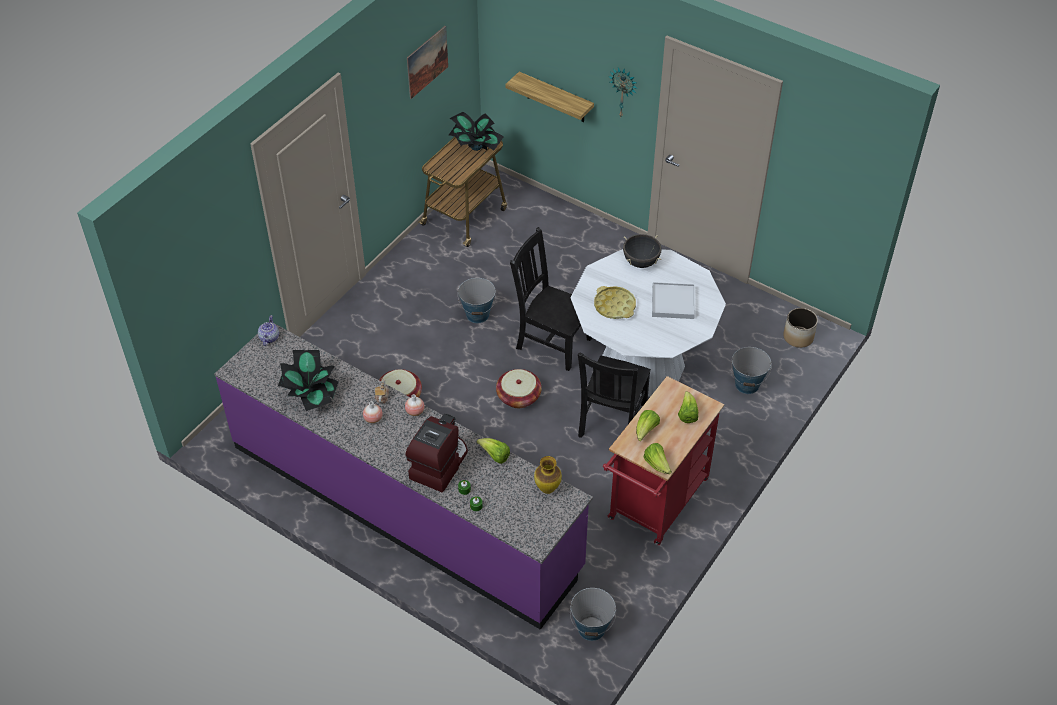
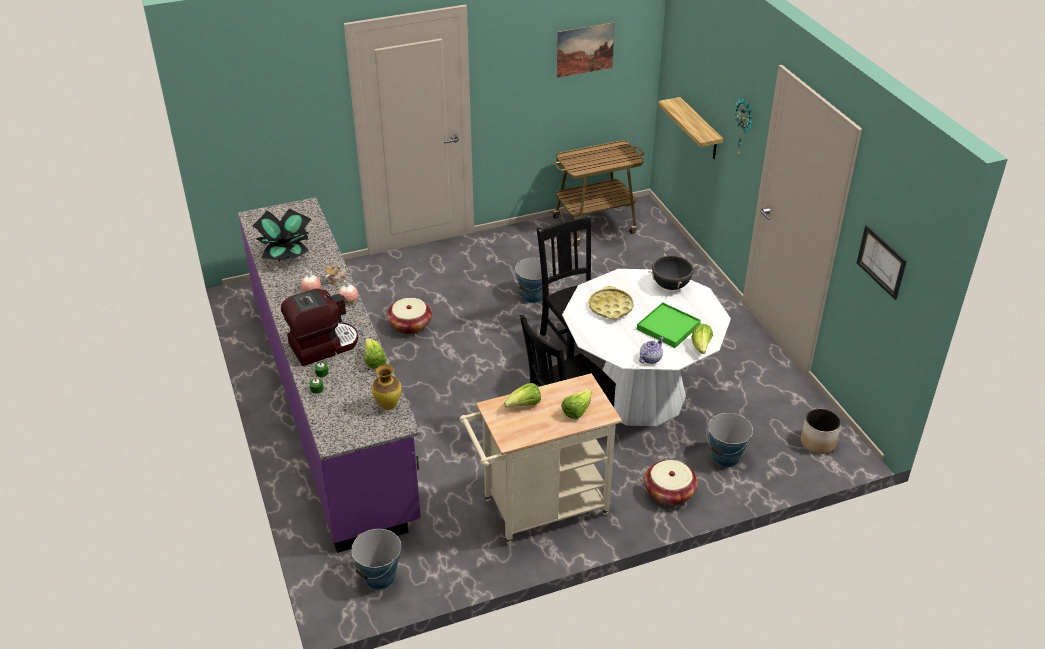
camera: 35 degrees right, 10 degrees down
teapot [258,315,279,346] -> teapot moved to [639,337,664,364]
potted plant [449,112,503,151] -> none
basket [496,369,542,408] -> basket moved to [644,460,698,505]
red cart [603,376,724,545] -> beige cart [460,373,622,544]
lettuce [644,443,672,474] -> lettuce moved to [691,323,713,354]
white tray [652,282,695,319] -> green tray [637,302,701,348]
none -> picture [857,225,907,300]

